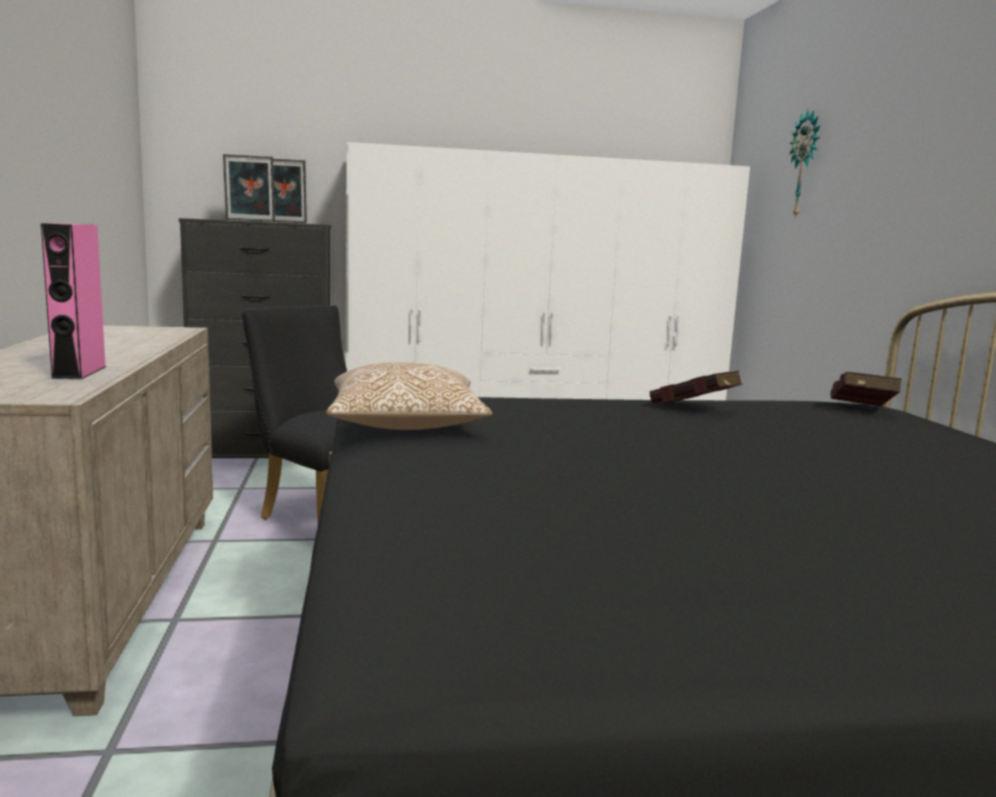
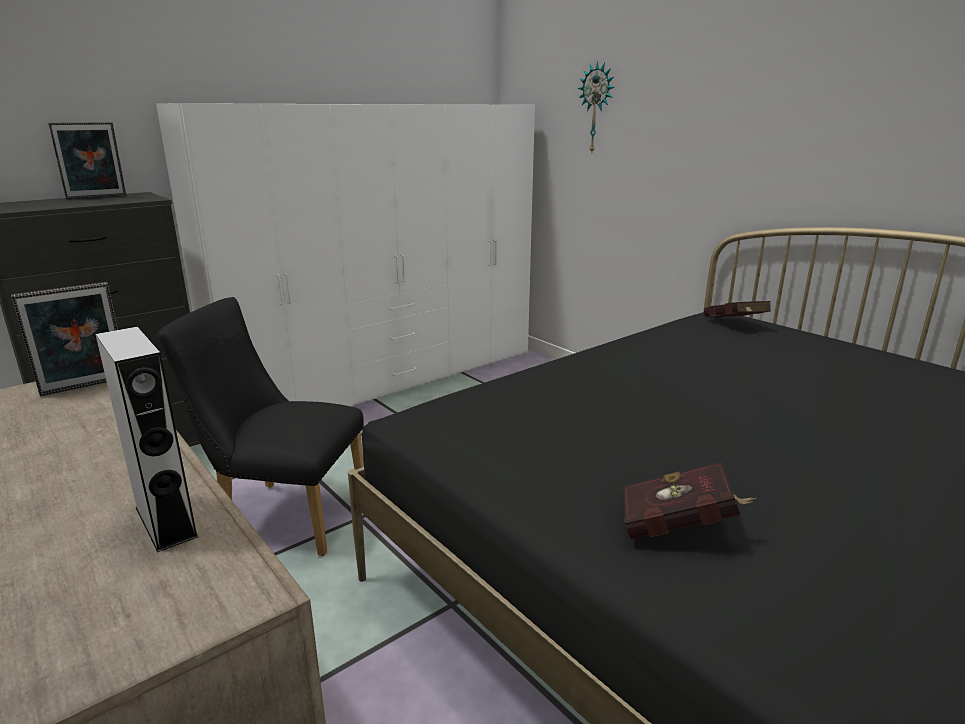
camera: 30 degrees left, 10 degrees up
pink speaker [41,223,106,379] -> grey speaker [95,327,198,553]
picture frame [223,154,275,222] -> picture frame moved to [11,282,118,396]
pillow [326,362,492,430] -> none
red book [649,371,742,404] -> red book moved to [623,462,757,540]

